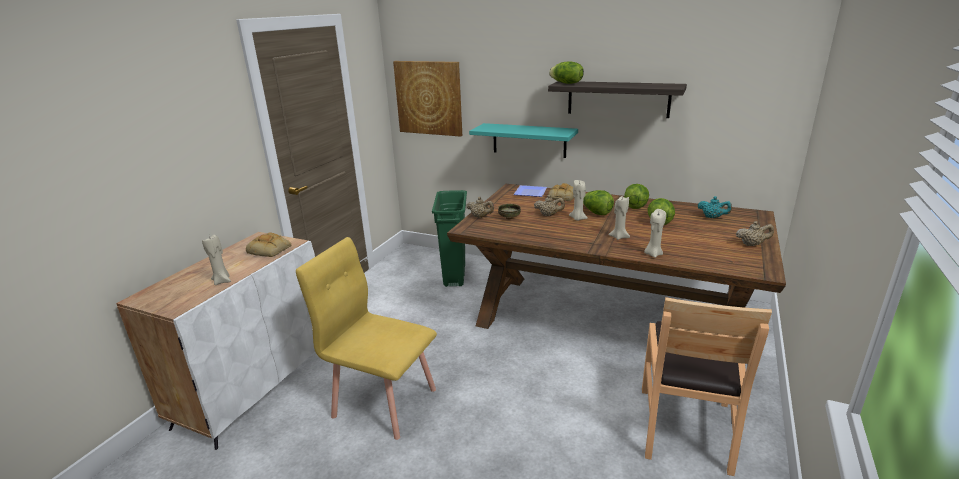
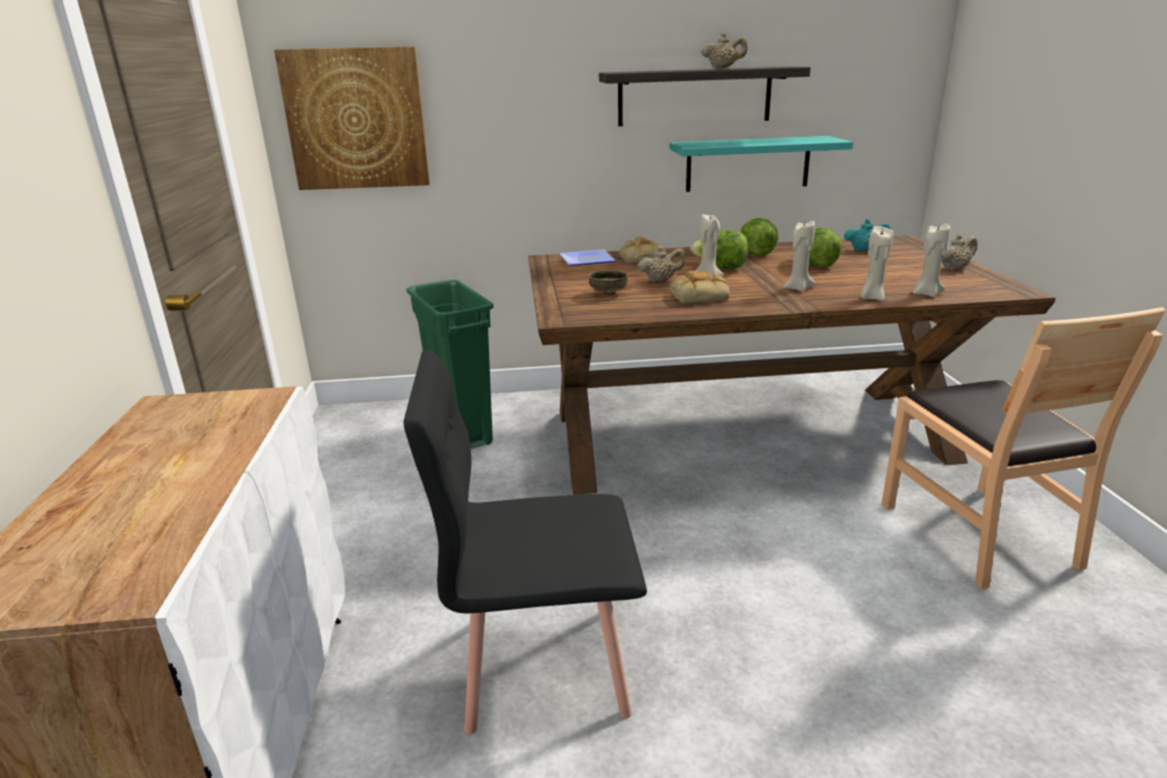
camera: 30 degrees left, 0 degrees up
beige candle [202,235,231,285] -> beige candle moved to [913,224,950,297]
bread [246,232,291,257] -> bread moved to [670,271,730,303]
yellow chair [296,237,437,440] -> black chair [404,350,647,734]
beige teapot [466,197,494,218] -> beige teapot moved to [701,33,747,69]
turquoise shelf [469,123,578,158] -> turquoise shelf moved to [669,136,853,192]
lettuce [549,61,584,84] -> none

